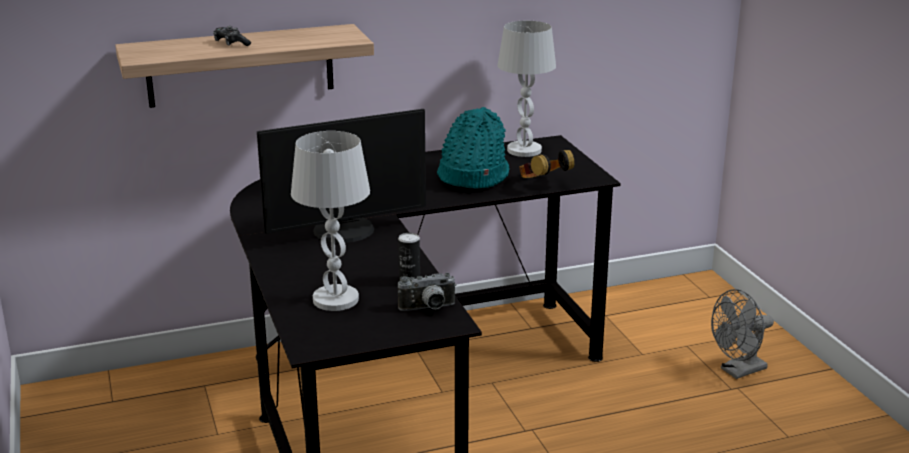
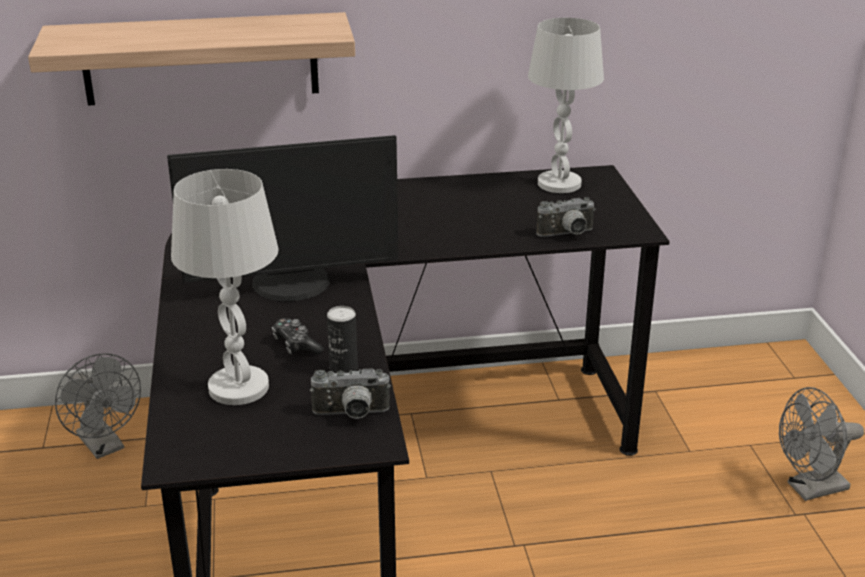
camera: 10 degrees right, 5 degrees up
game controller [213,26,251,46] -> game controller moved to [272,318,324,355]
turquoise hat [437,107,510,189] -> none
headphones [519,149,574,178] -> camera [537,197,596,237]
none -> grey fan [55,353,141,459]

